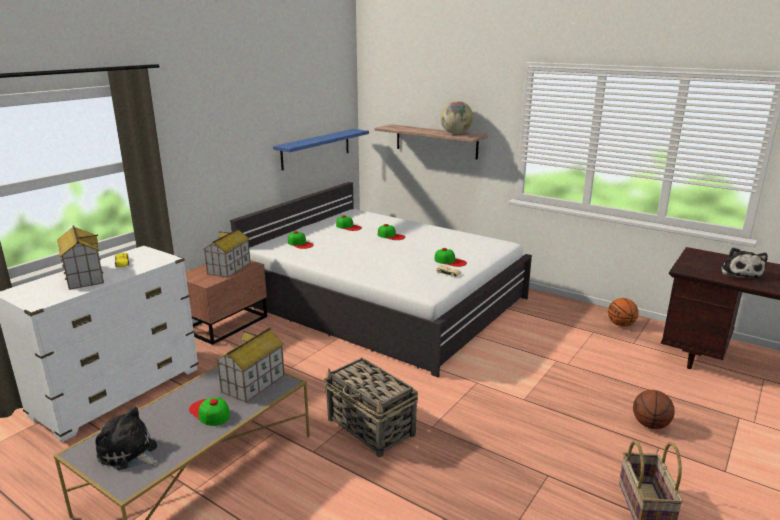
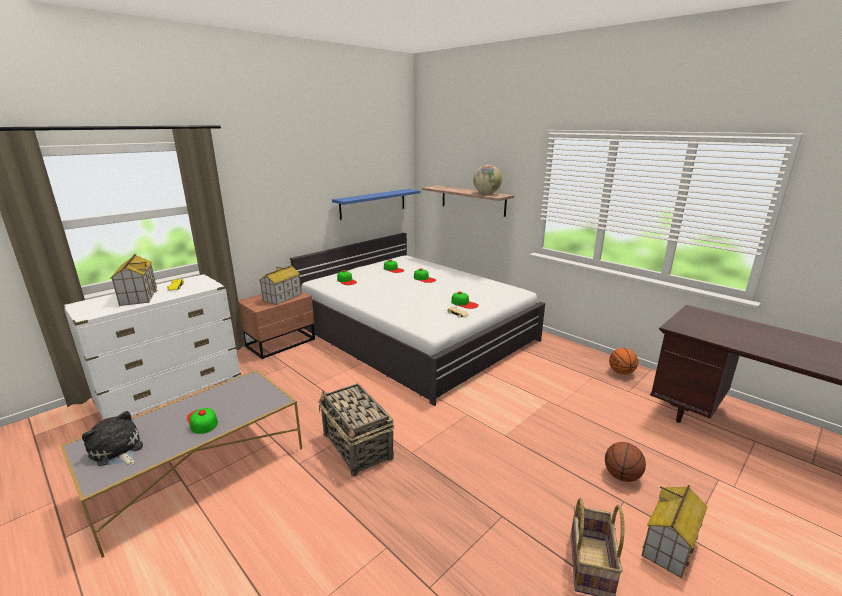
camera: 10 degrees right, 0 degrees up
toy house [216,327,285,403] -> toy house moved to [641,485,708,578]
plush toy [721,247,768,279] -> none

